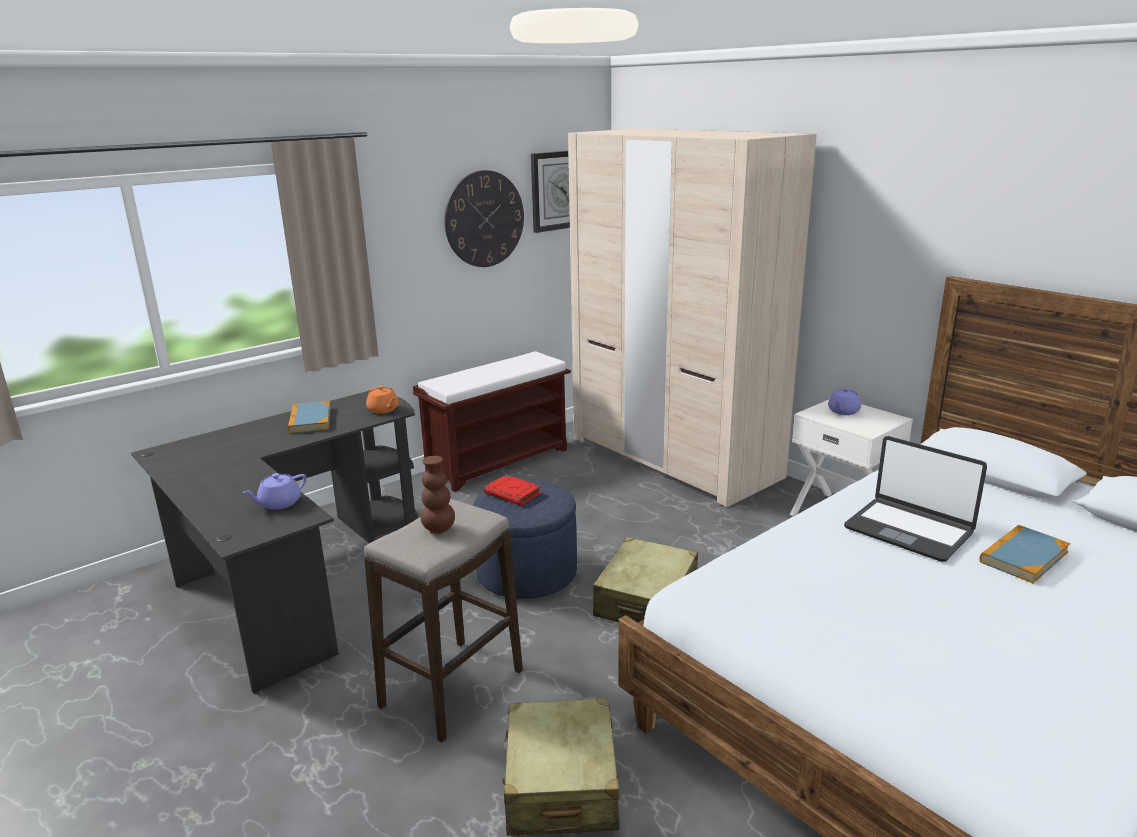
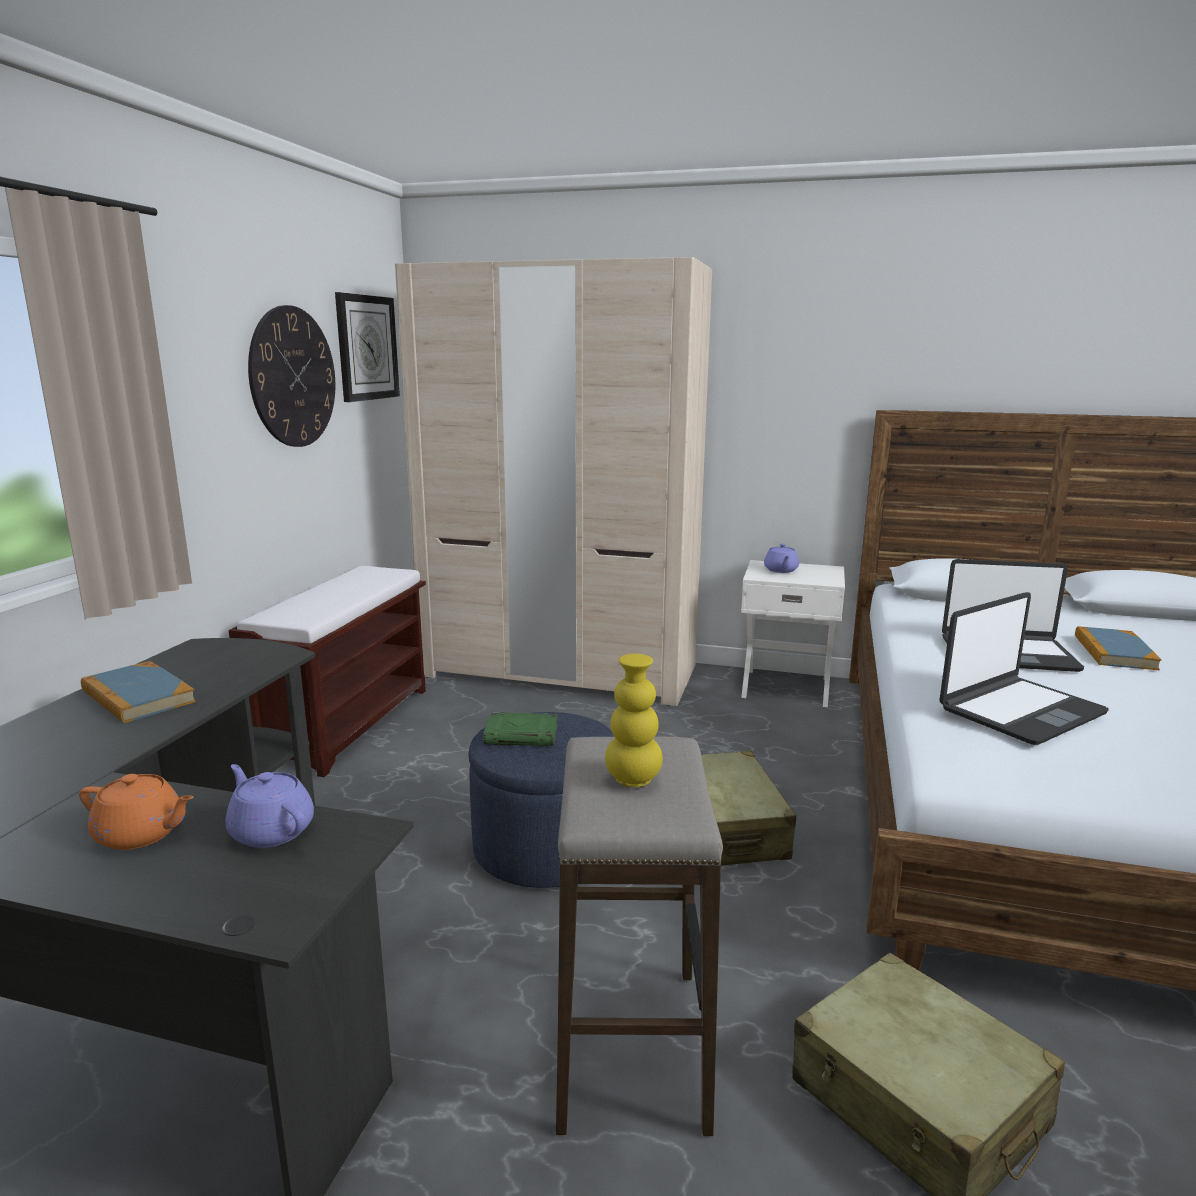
camera: 35 degrees left, 5 degrees down
purple teapot [242,473,307,510] -> purple teapot turned 120 degrees clockwise [226,764,314,848]
orange teapot [366,386,399,414] -> orange teapot moved to [79,774,194,850]
brown vase [421,456,455,534] -> yellow vase [605,654,663,787]
red book [484,475,541,506] -> green book [483,712,558,746]
none -> laptop [939,592,1109,745]

